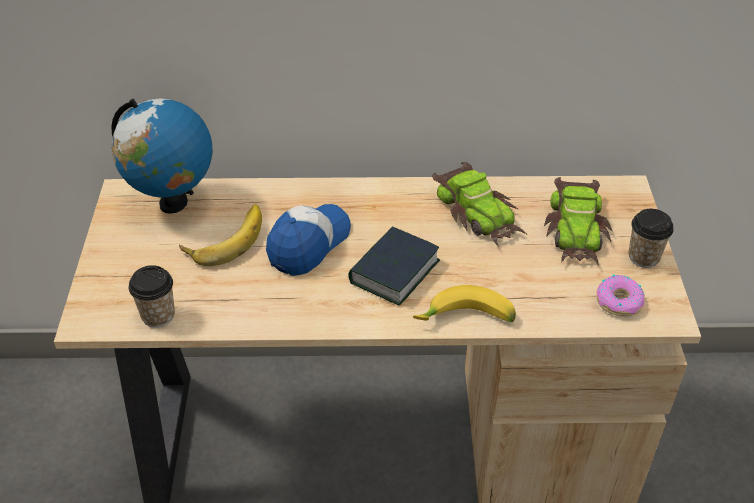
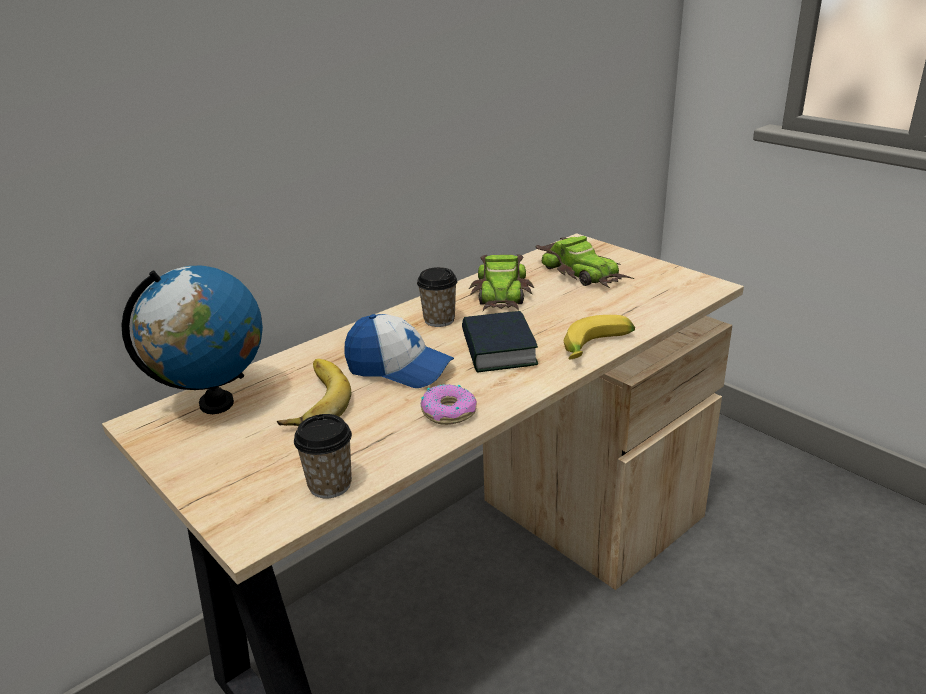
camera: 40 degrees left, 15 degrees down
cap [266,204,351,276] -> cap turned 120 degrees clockwise [345,314,454,388]
toy car [432,162,528,247] -> toy car turned 75 degrees clockwise [469,254,534,311]
donut [596,274,645,316] -> donut moved to [421,384,477,425]
cup [628,209,674,268] -> cup moved to [417,267,457,327]

